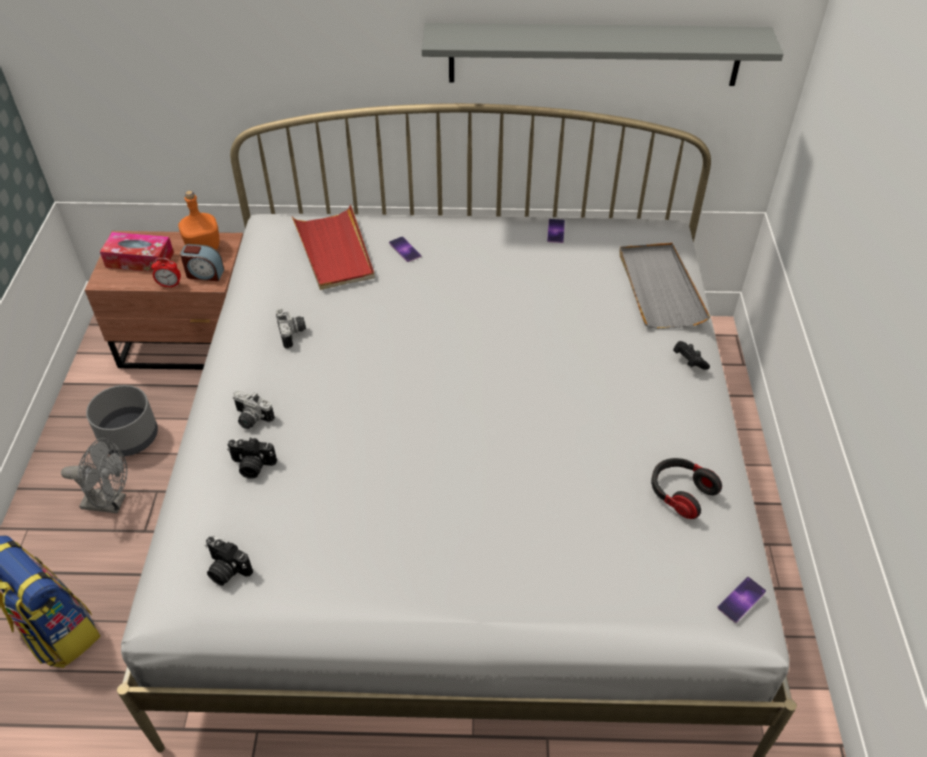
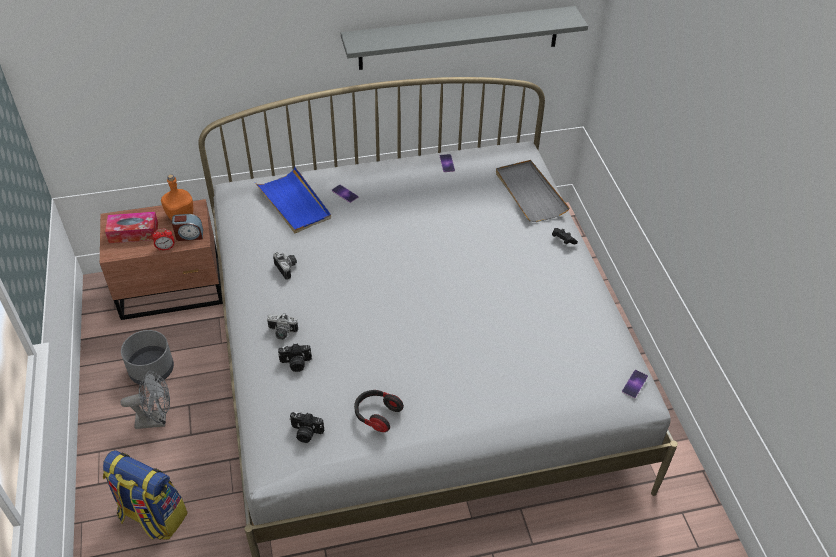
camera: 15 degrees left, 0 degrees up
red tray [292,205,375,290] -> blue tray [255,167,331,233]
headphones [651,458,722,519] -> headphones moved to [354,390,404,432]

